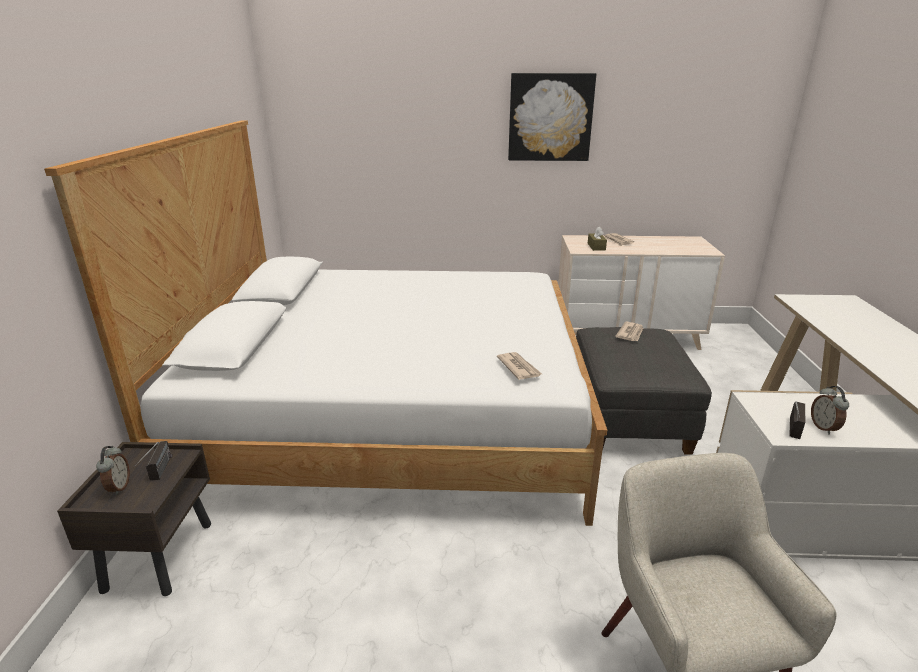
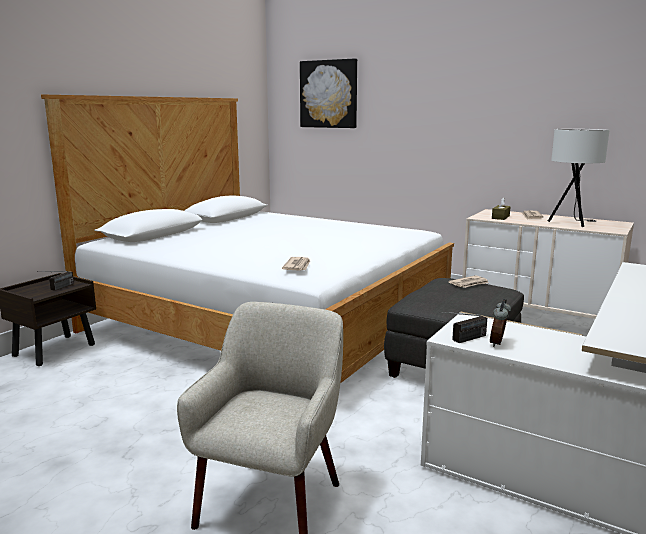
camera: 30 degrees right, 10 degrees down
alarm clock [96,446,130,495] -> none
picture [508,73,596,161] -> picture moved to [300,58,357,128]
none -> white table lamp [548,129,610,227]

